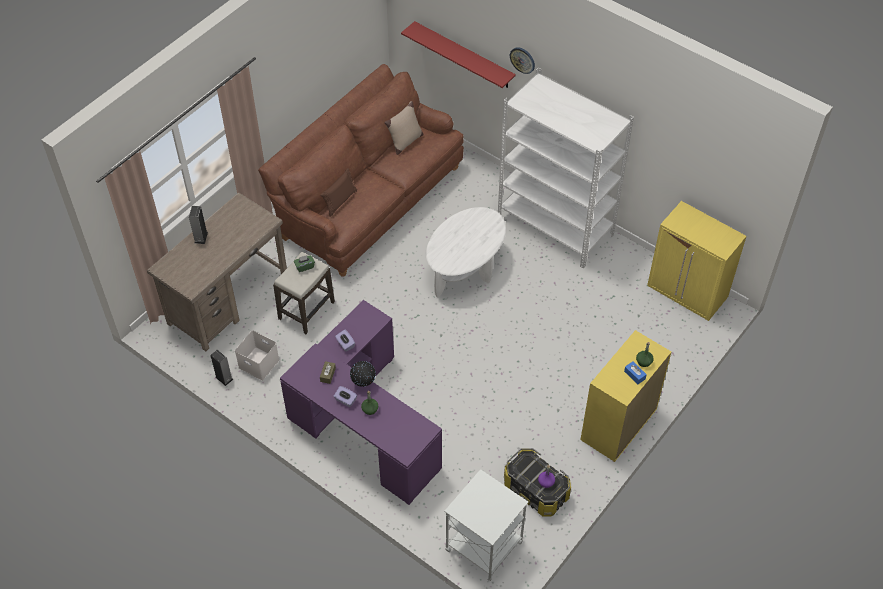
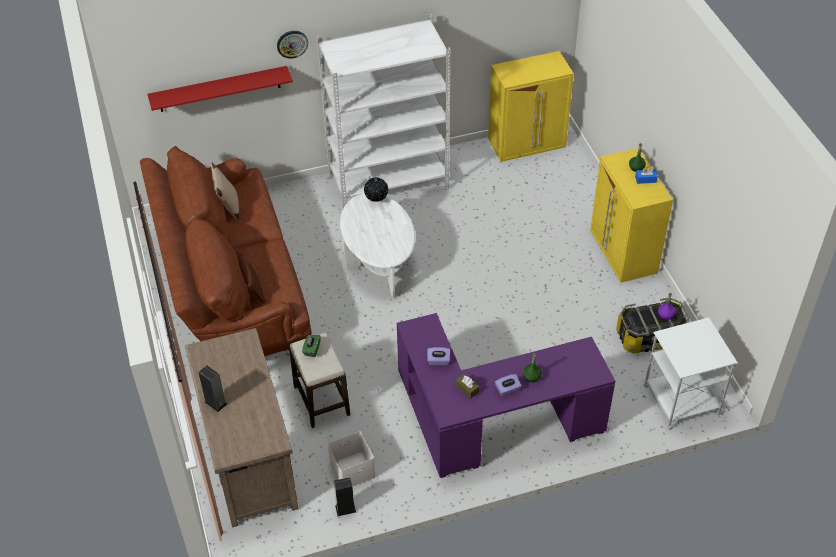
camera: 55 degrees left, 5 degrees down
globe [350,361,376,387] -> globe moved to [364,177,389,202]

